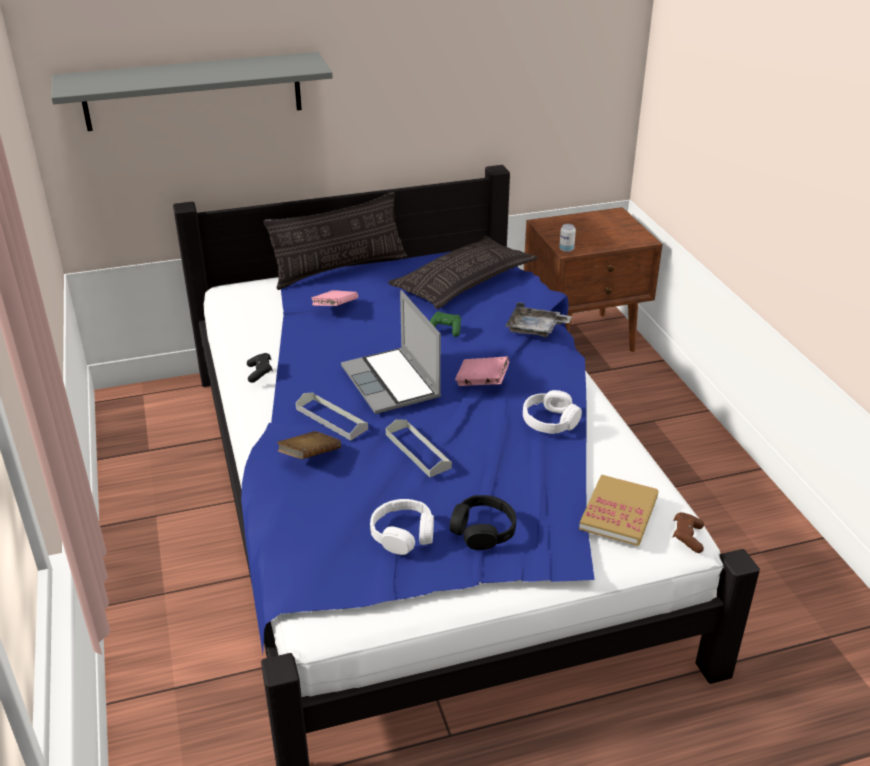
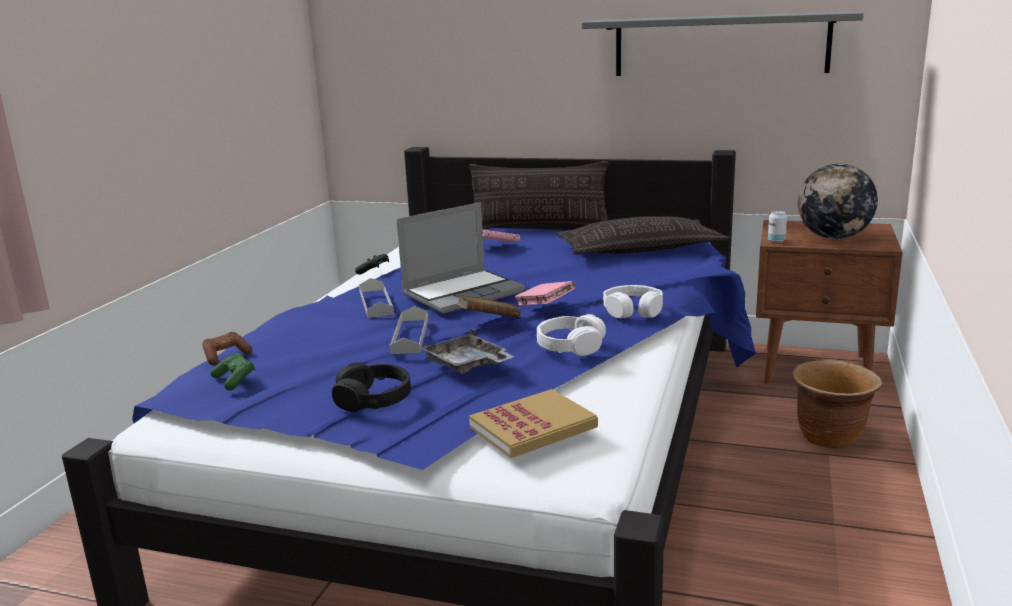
camera: 35 degrees right, 15 degrees down
grey shelf [51,52,333,131] -> grey shelf moved to [582,11,863,76]
brown book [277,431,341,459] -> brown book moved to [457,295,521,318]
laptop [341,290,441,414] -> laptop turned 135 degrees counterclockwise [397,202,525,314]
white headphones [370,499,434,555] -> white headphones moved to [603,285,663,318]
green game controller [430,312,461,337] -> green game controller moved to [211,353,256,390]
grey tray [505,302,572,337] -> grey tray moved to [420,328,514,374]
brown game controller [673,512,704,553] -> brown game controller moved to [202,332,252,365]
none -> brown planter [792,360,882,449]
none -> globe [798,164,878,239]

